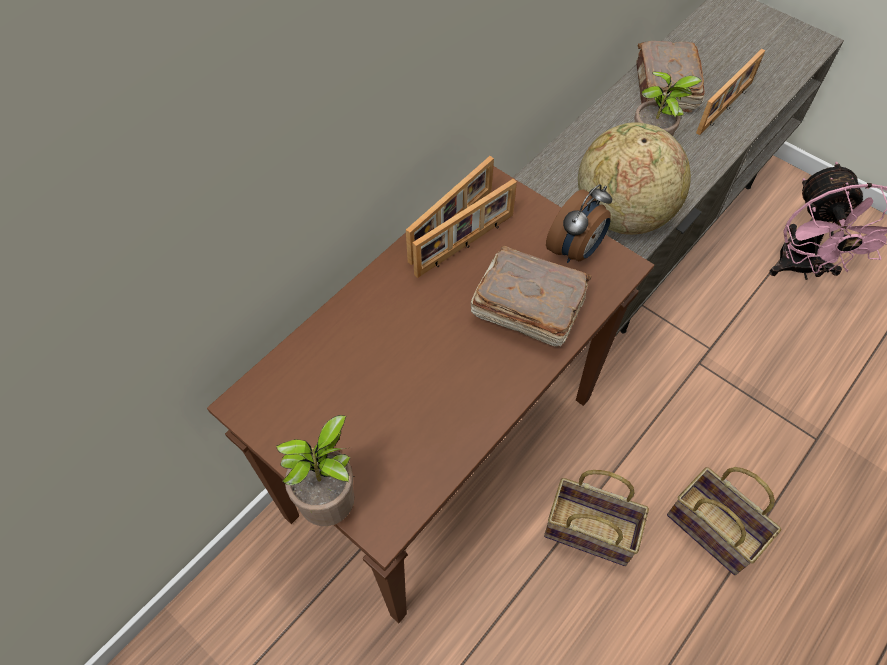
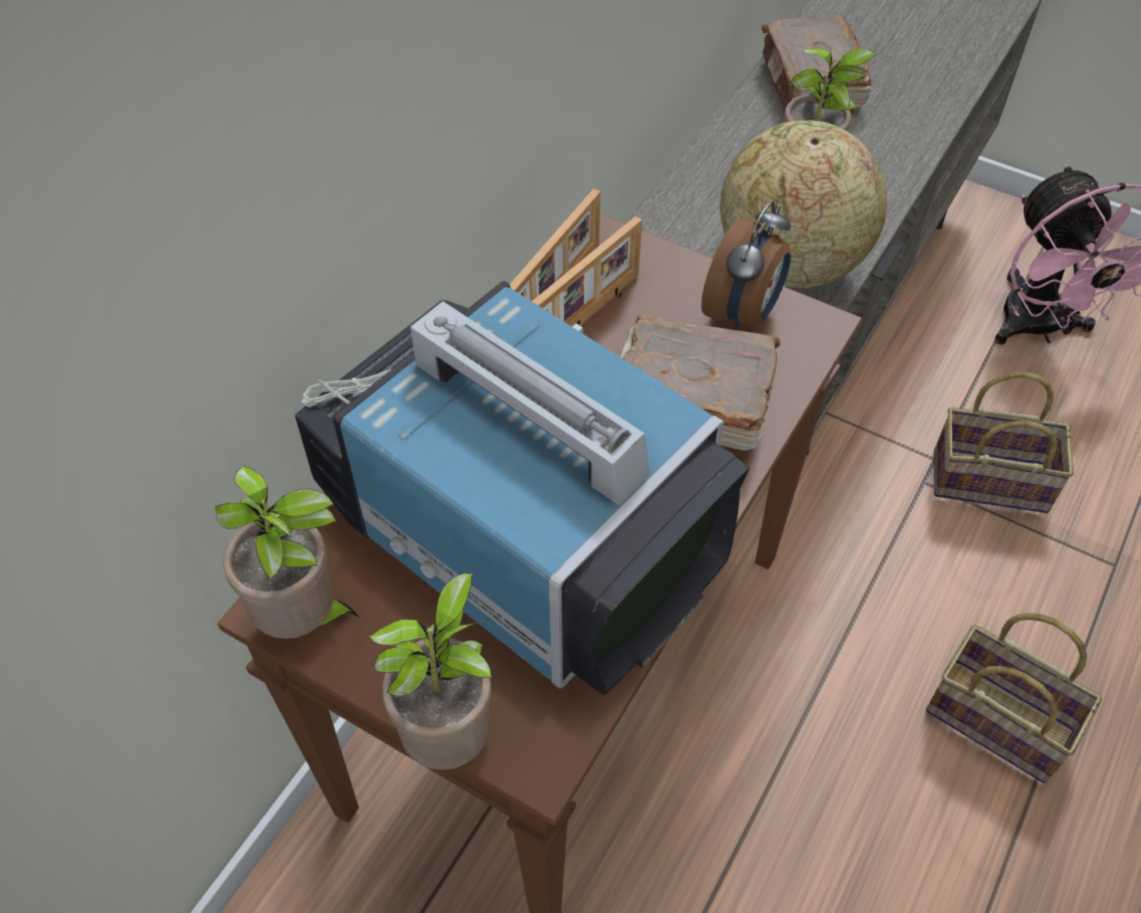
camera: 10 degrees left, 5 degrees down
basket [544,470,649,566] -> basket moved to [934,371,1074,513]
picture frame [696,49,765,135] -> none
none -> potted plant [215,466,360,639]
none -> television [295,281,750,695]

